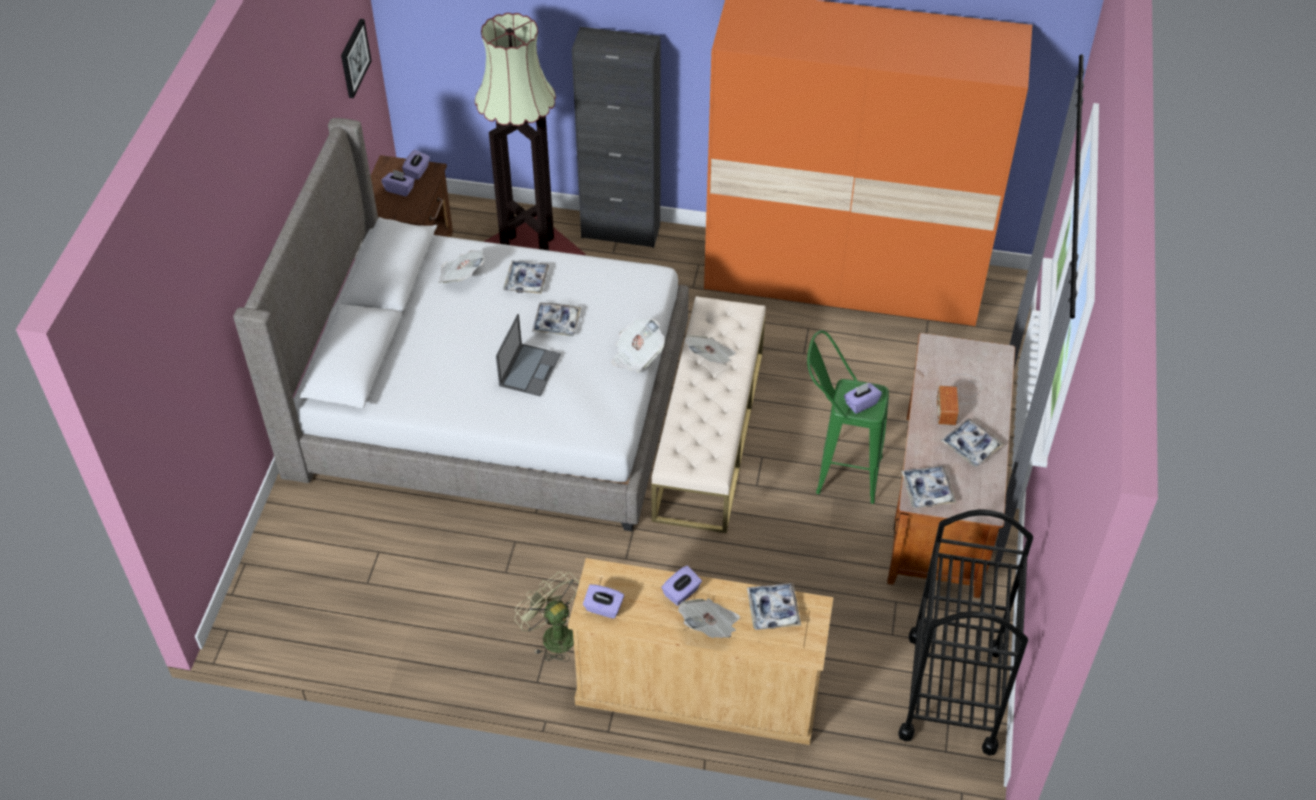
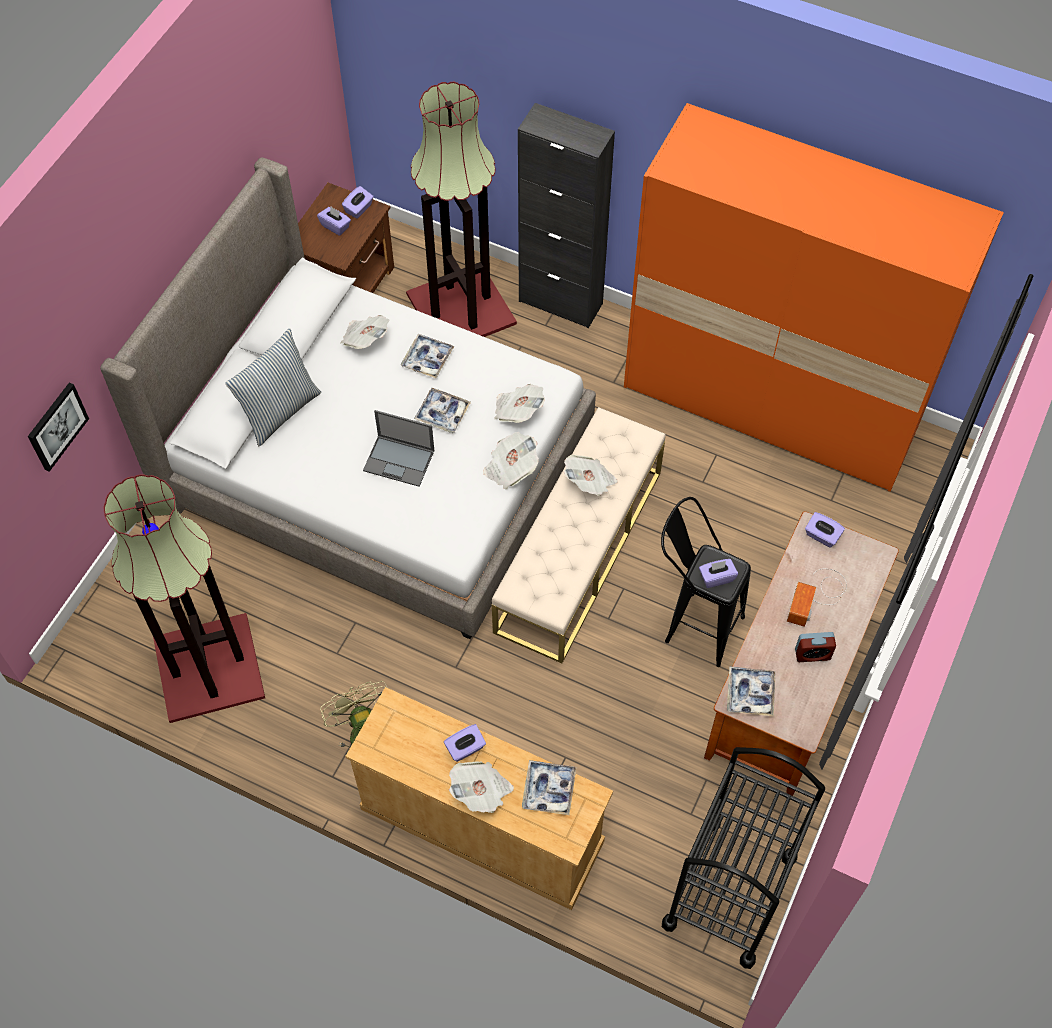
camera: 15 degrees right, 10 degrees up
picture [341,19,371,98] -> picture moved to [28,382,89,472]
laptop [496,314,561,396] -> laptop turned 75 degrees clockwise [363,410,434,487]
purple tissue box [583,584,624,619] -> purple tissue box moved to [805,512,845,548]
green stool [807,330,889,504] -> black stool [661,497,751,667]
tray [941,418,1004,467] -> alarm clock [795,632,836,662]
none -> floor lamp [104,474,265,723]
none -> pillow [225,328,321,446]
none -> newspaper [494,384,545,423]

